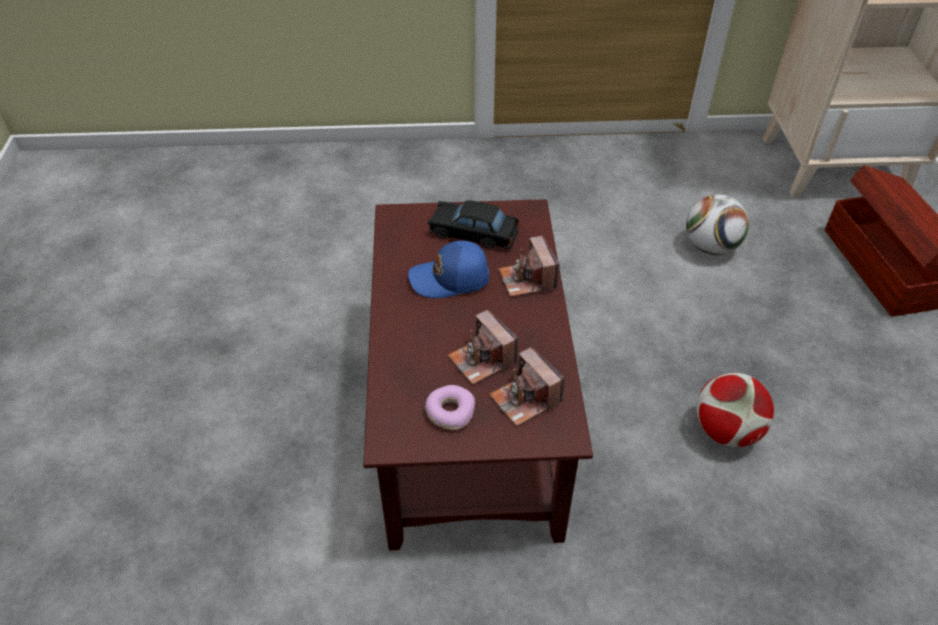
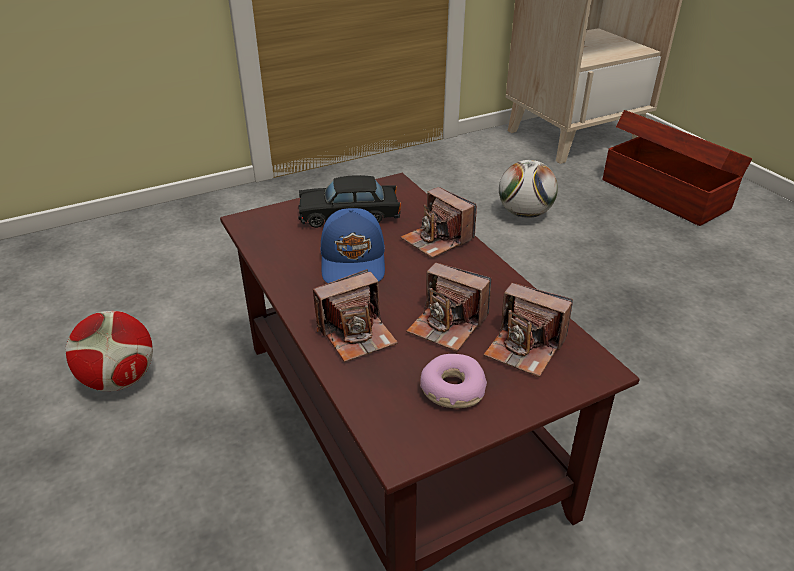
camera: 25 degrees left, 10 degrees down
blue cap [408,241,489,298] -> blue cap turned 60 degrees counterclockwise [321,208,385,283]
football [696,373,774,447] -> football moved to [65,311,153,391]
none -> camera [313,269,398,362]

